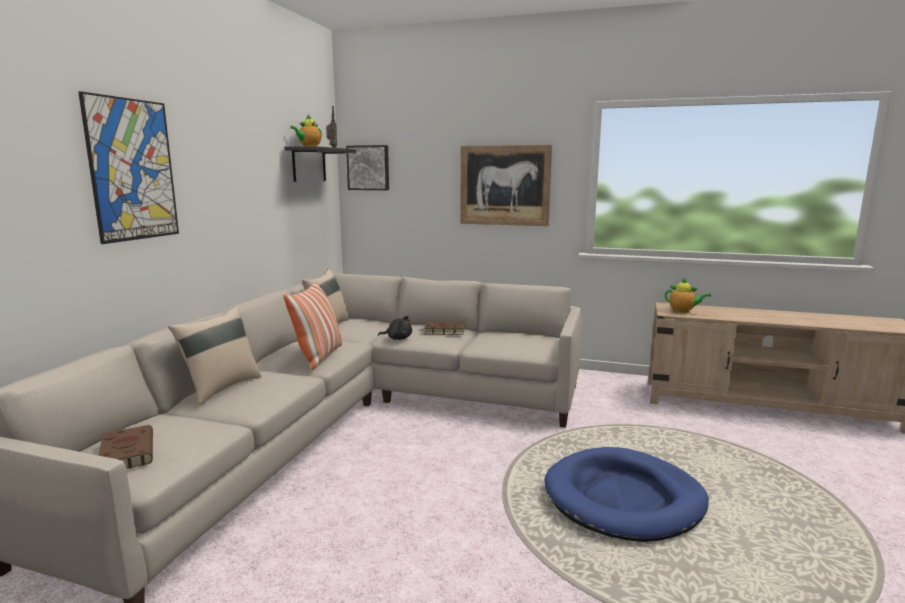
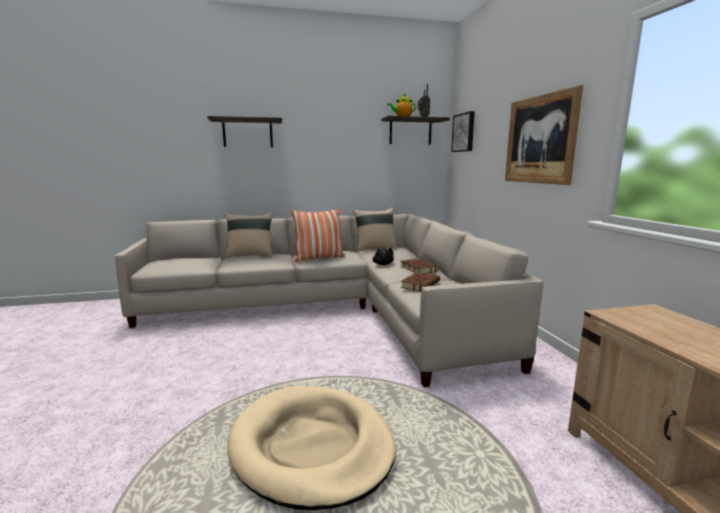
camera: 60 degrees right, 0 degrees up
picture [78,91,179,244] -> shelf [207,116,282,147]
brown book [98,425,153,469] -> brown book moved to [400,272,440,292]
blue dog bed [544,447,709,542] -> beige dog bed [227,386,396,510]
teapot [665,277,711,313] -> none

